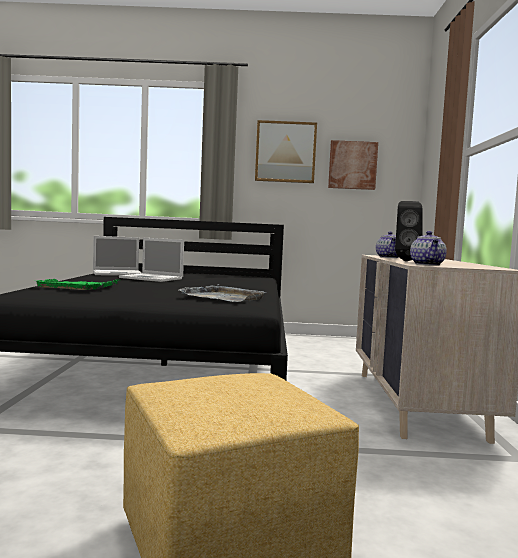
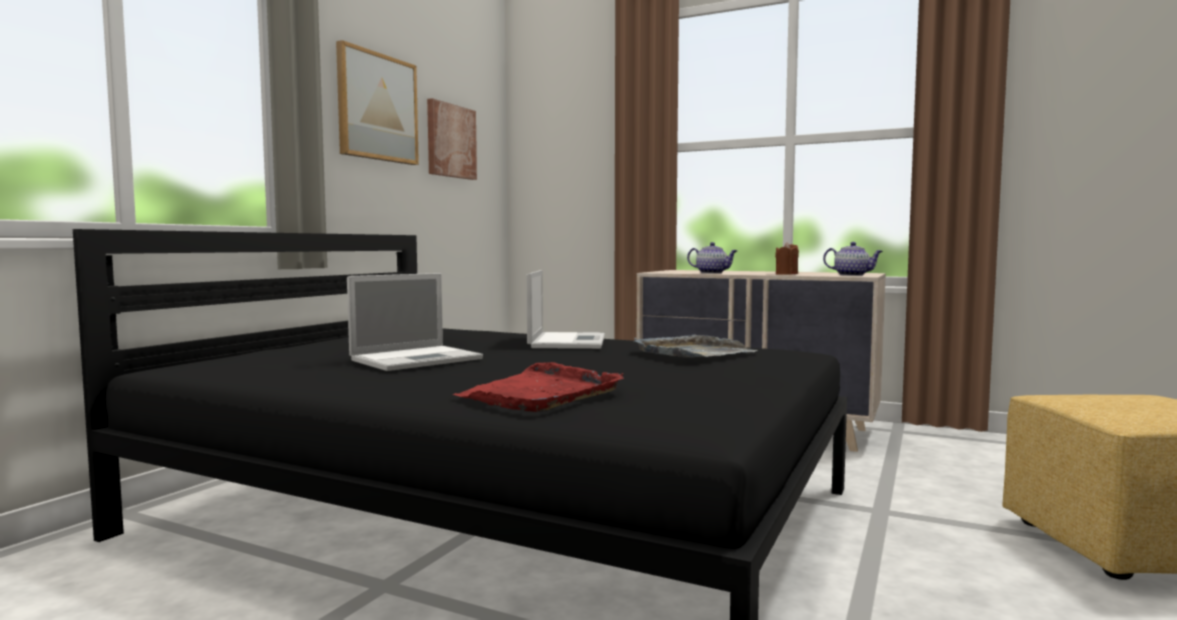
camera: 65 degrees left, 0 degrees up
green tray [36,279,118,290] -> red tray [452,362,624,412]
laptop [93,236,142,276] -> laptop moved to [526,270,605,349]
black speaker [395,201,423,261] -> brown candle [775,242,799,275]

